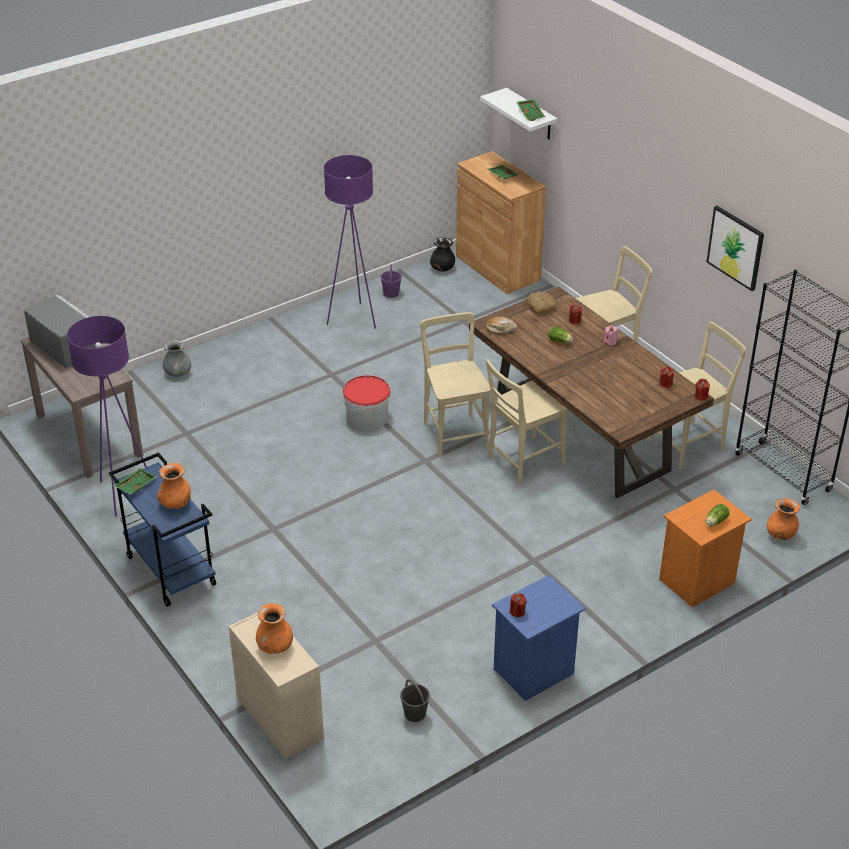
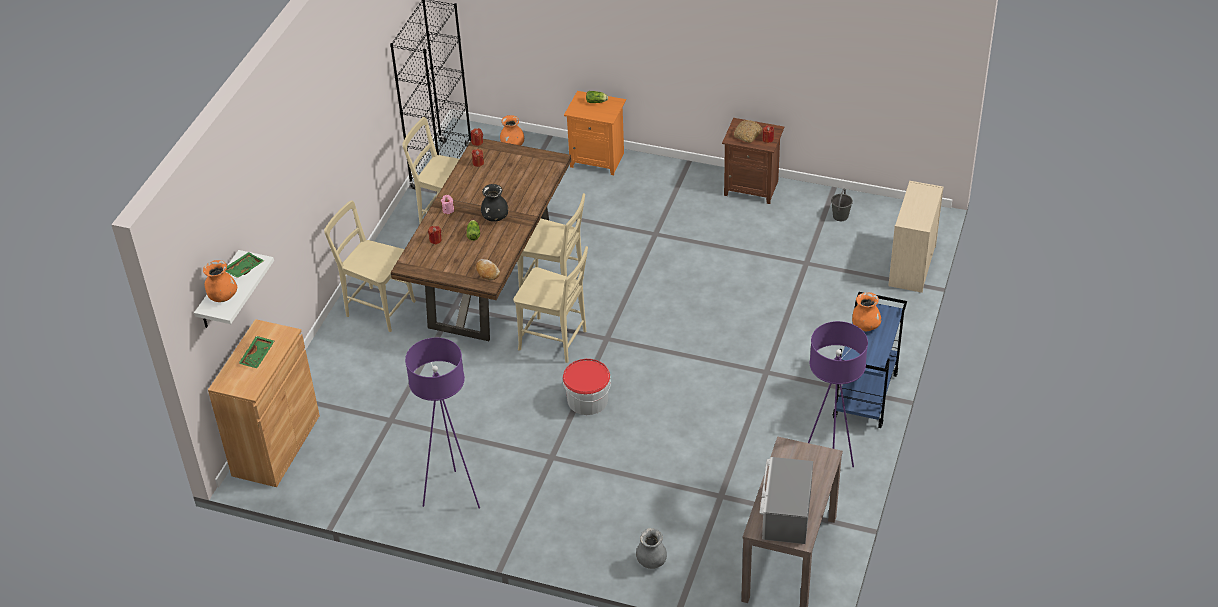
camera: 125 degrees left, 5 degrees up
green tray [113,468,157,494] -> none
orange vase [256,603,293,654] -> orange vase moved to [203,260,237,302]
purple bucket [380,264,402,298] -> none
beige chair [420,312,491,457] -> beige chair turned 105 degrees counterclockwise [513,246,588,363]
black vase [430,237,455,271] -> black vase moved to [481,184,508,222]
blue nightstand [492,575,586,701] -> brown nightstand [722,118,784,204]
bread [526,291,557,314] -> bread moved to [734,120,762,143]
picture [707,206,764,291] -> none

